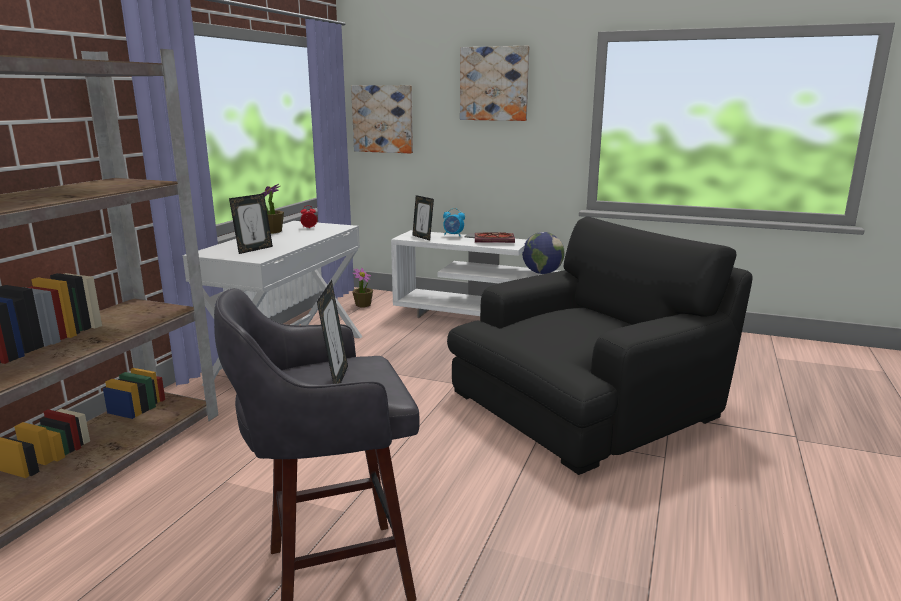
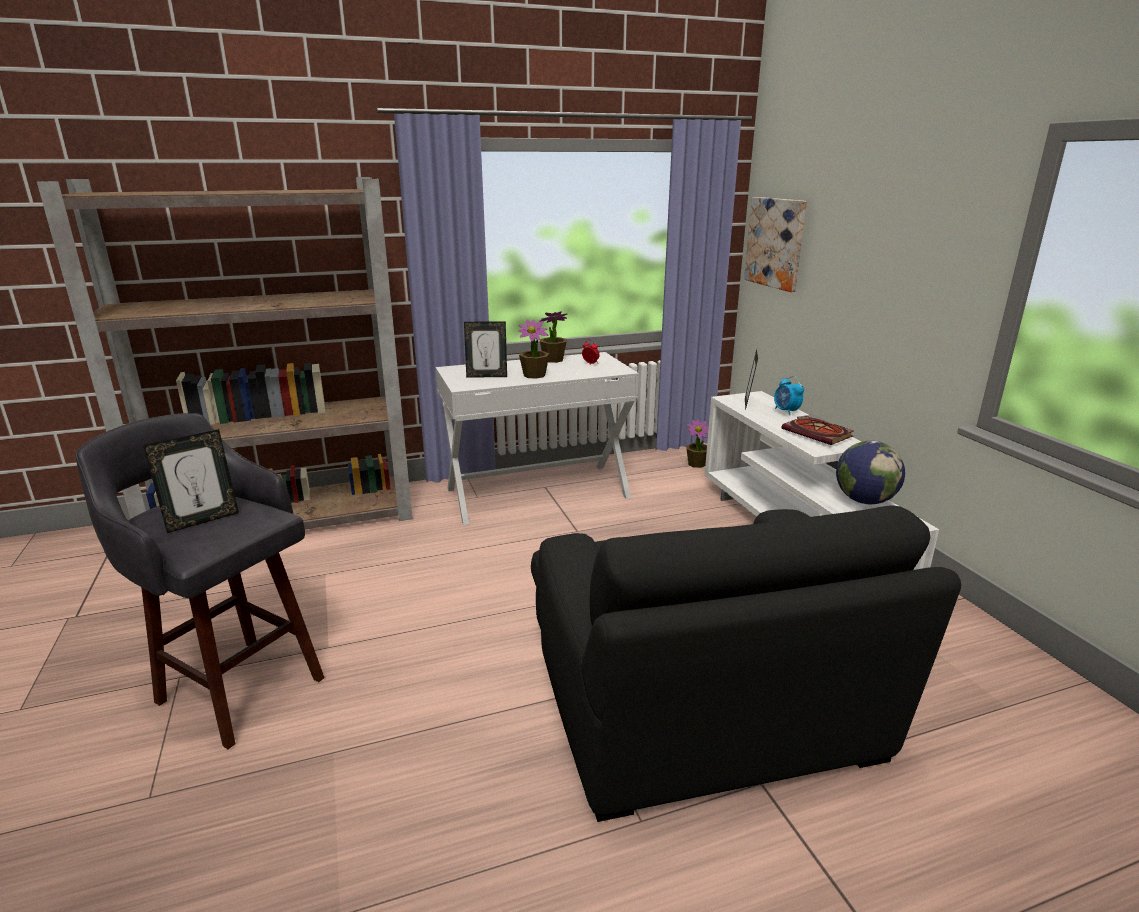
camera: 50 degrees right, 5 degrees up
black armchair [447,217,752,475] -> black armchair turned 60 degrees clockwise [531,505,961,822]
picture [460,46,529,121] -> none
none -> potted plant [519,320,549,379]

